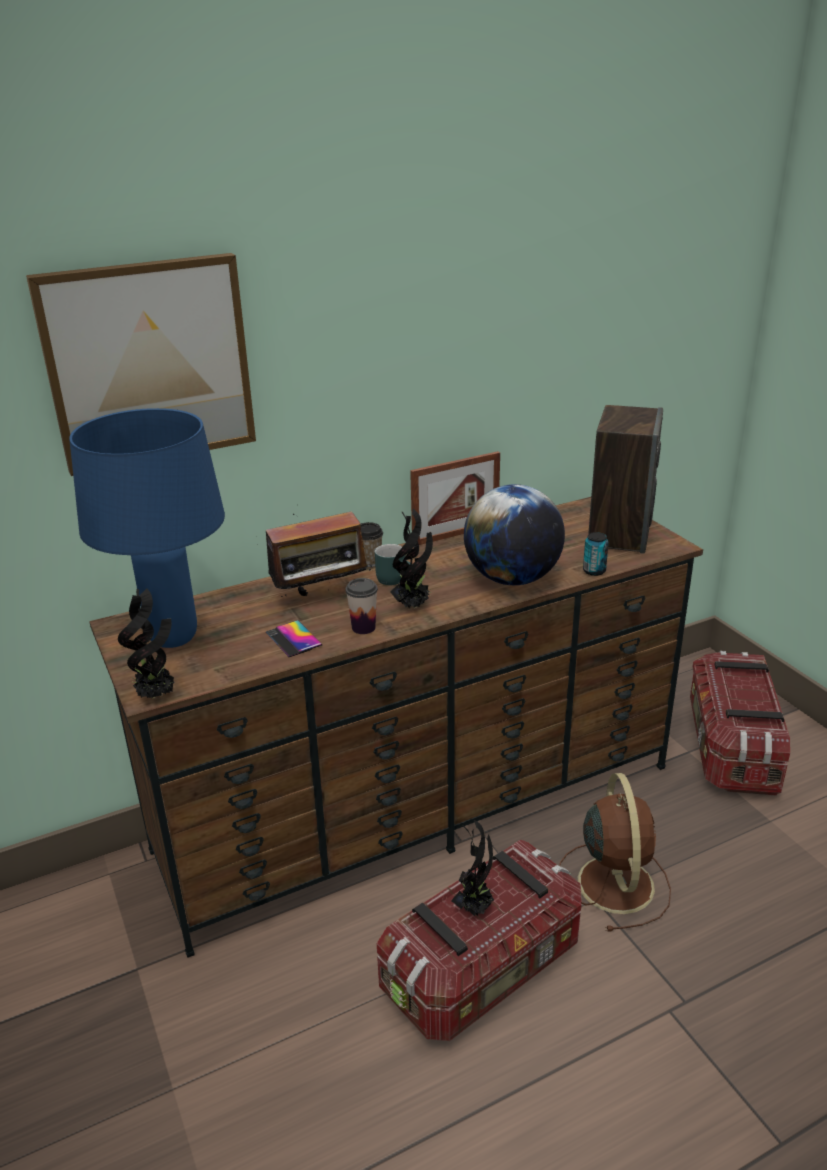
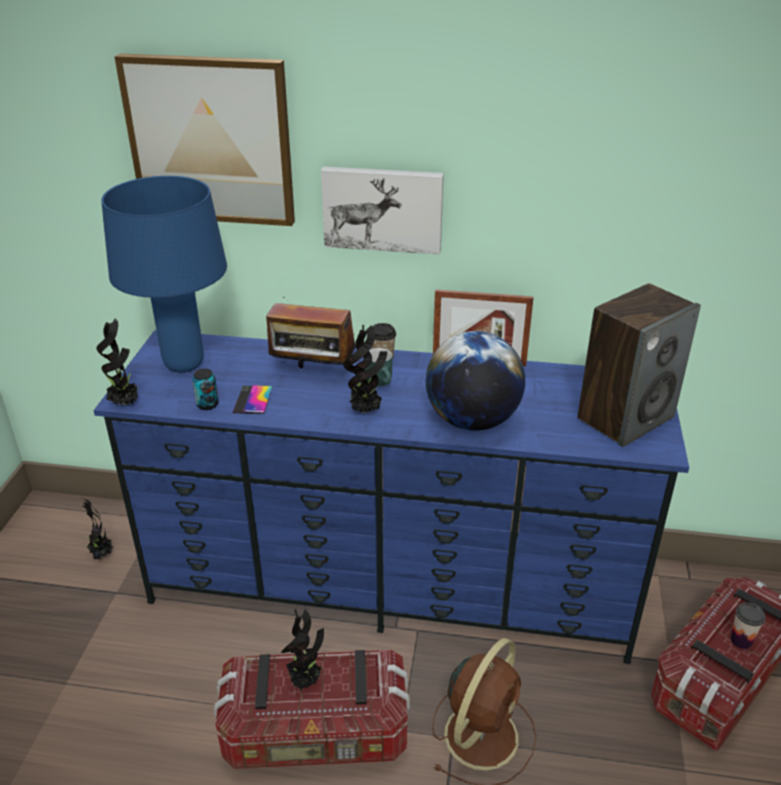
camera: 35 degrees right, 5 degrees up
brown dresser [89,497,703,958] -> blue dresser [93,330,689,664]
cup [346,578,378,634] -> cup moved to [731,603,766,649]
can [583,532,609,576] -> can moved to [192,369,219,410]
none -> potted plant [79,498,113,559]
none -> picture [321,166,444,255]

